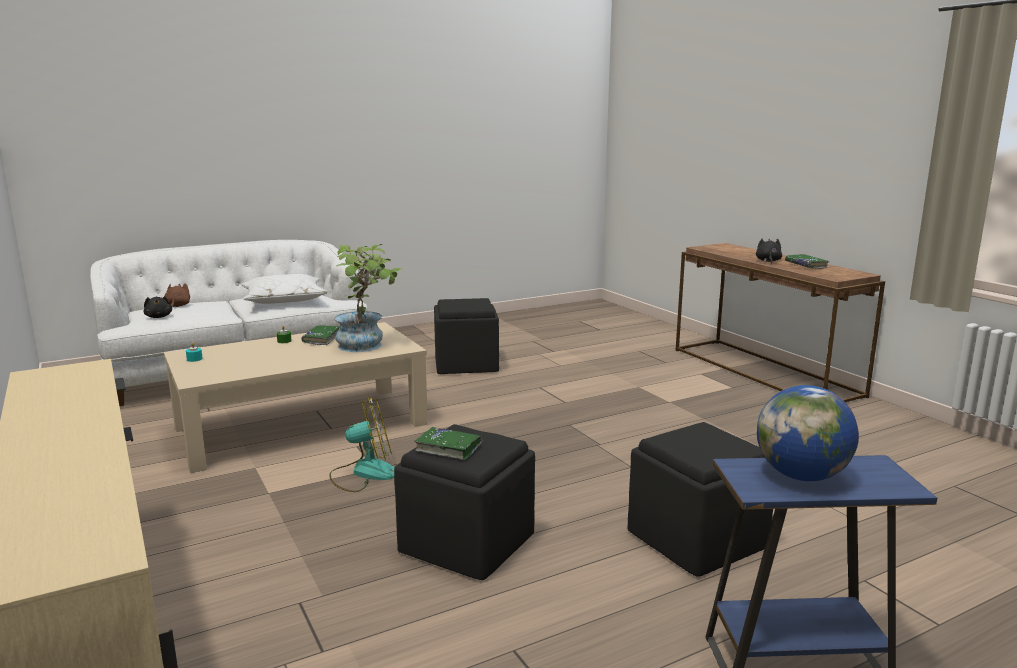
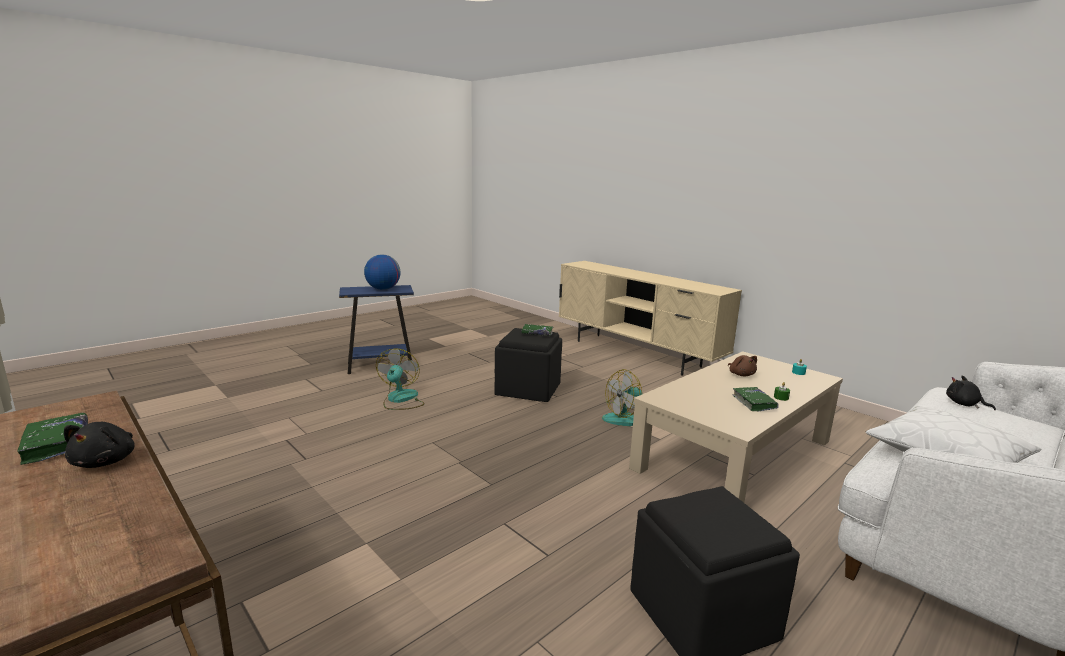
camera: 165 degrees right, 0 degrees up
brown plush toy [164,283,190,307] -> brown plush toy moved to [728,355,757,376]
potted plant [334,244,402,352] -> none
black ottoman [628,422,773,577] -> fan [376,349,425,410]

